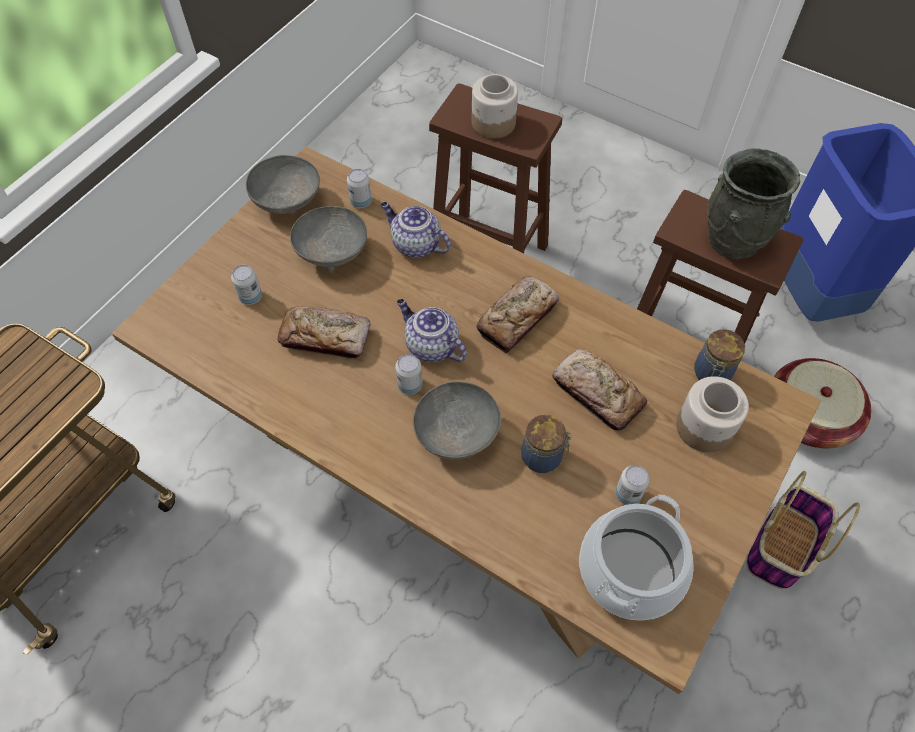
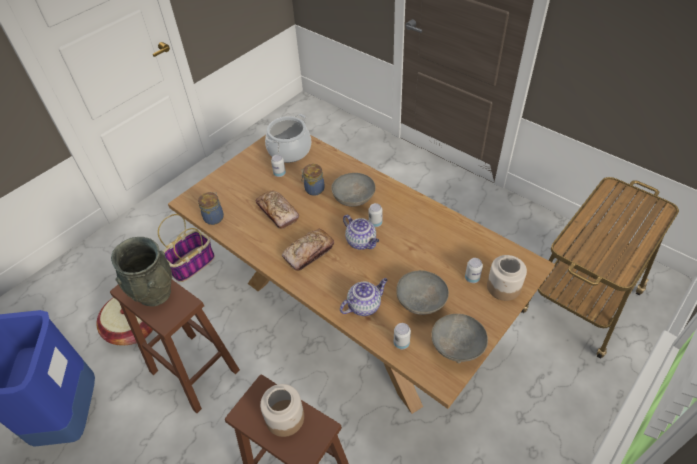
camera: 170 degrees left, 10 degrees down
bread [277,306,371,360] -> none
teapot [381,202,451,258] -> teapot turned 75 degrees counterclockwise [340,278,388,316]
jar [676,376,749,453] -> jar moved to [487,255,527,301]

